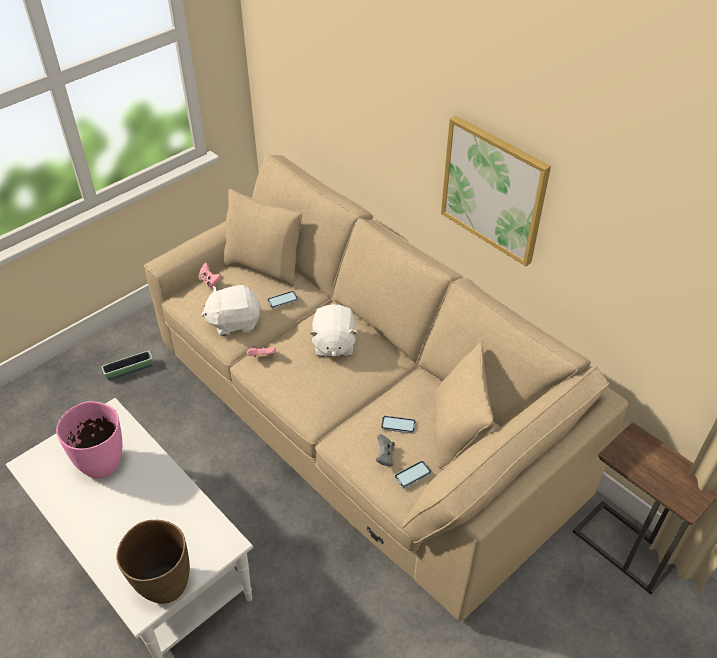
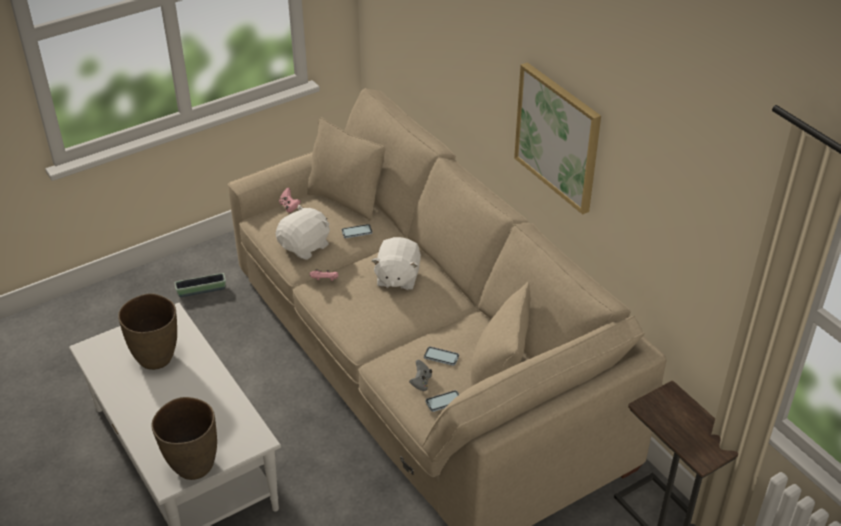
camera: 10 degrees right, 5 degrees down
pink vase [56,401,122,479] -> brown vase [118,293,177,370]
white plush toy [201,285,261,336] -> white plush toy turned 135 degrees clockwise [276,205,330,260]

